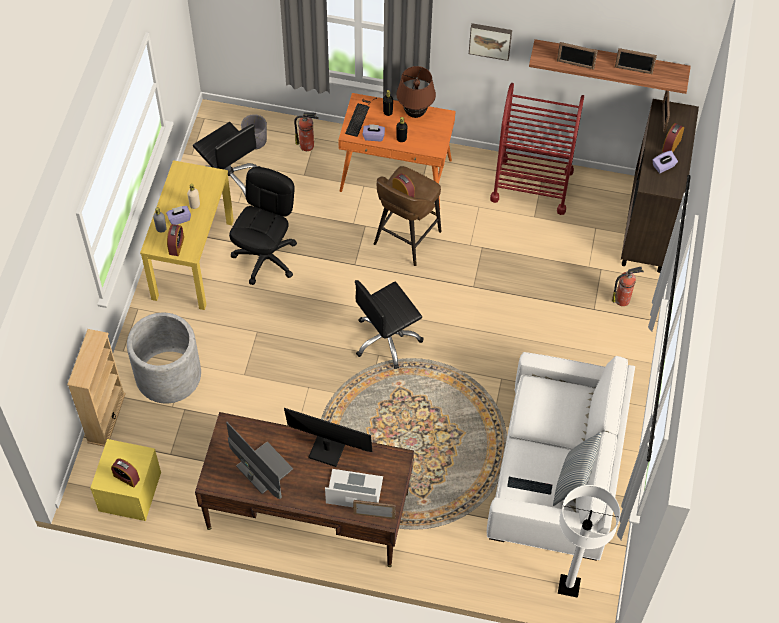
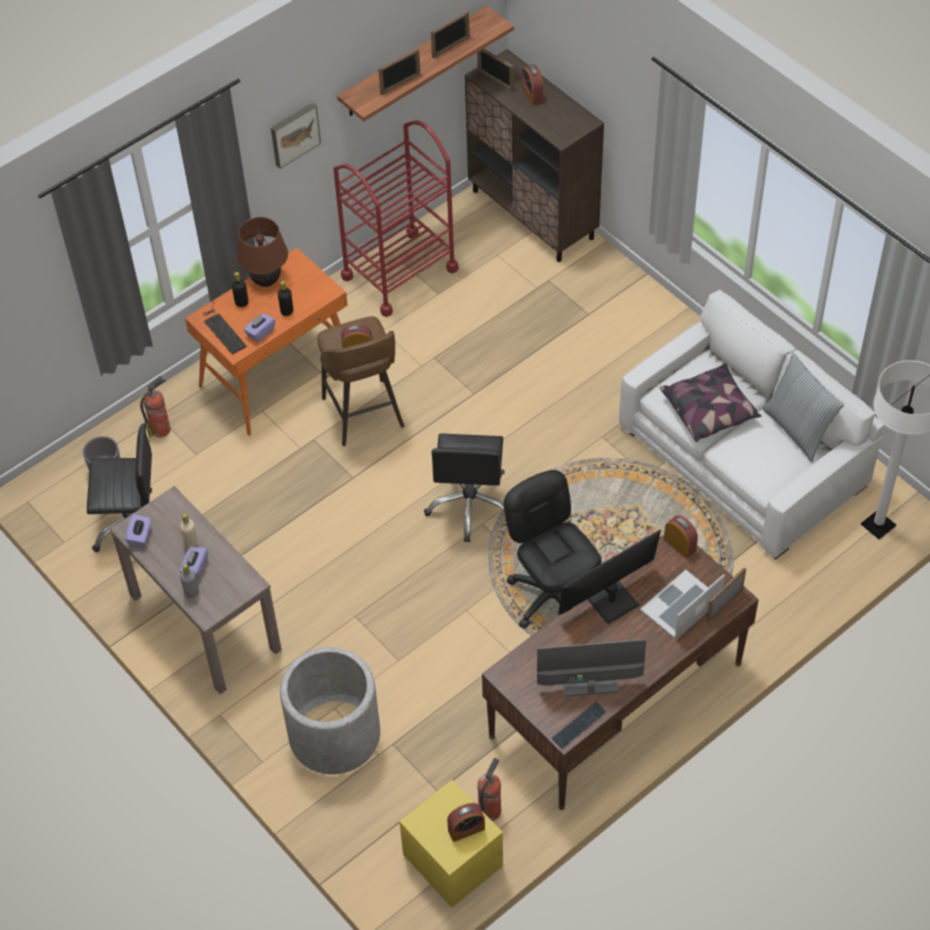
camera: 50 degrees left, 5 degrees down
beige bookcase [67,329,126,447] -> none
yellow console table [140,160,234,310] -> brown console table [110,486,282,694]
alarm clock [167,224,184,256] -> alarm clock moved to [664,515,698,558]
black office chair [229,167,297,285] -> black office chair moved to [504,470,602,628]
keyboard [507,477,552,495] -> keyboard moved to [552,702,606,748]
fire extinguisher [612,267,644,306] -> fire extinguisher moved to [477,758,501,821]
purple tissue box [653,151,678,173] -> purple tissue box moved to [125,514,151,547]
none -> pillow [660,363,762,442]

